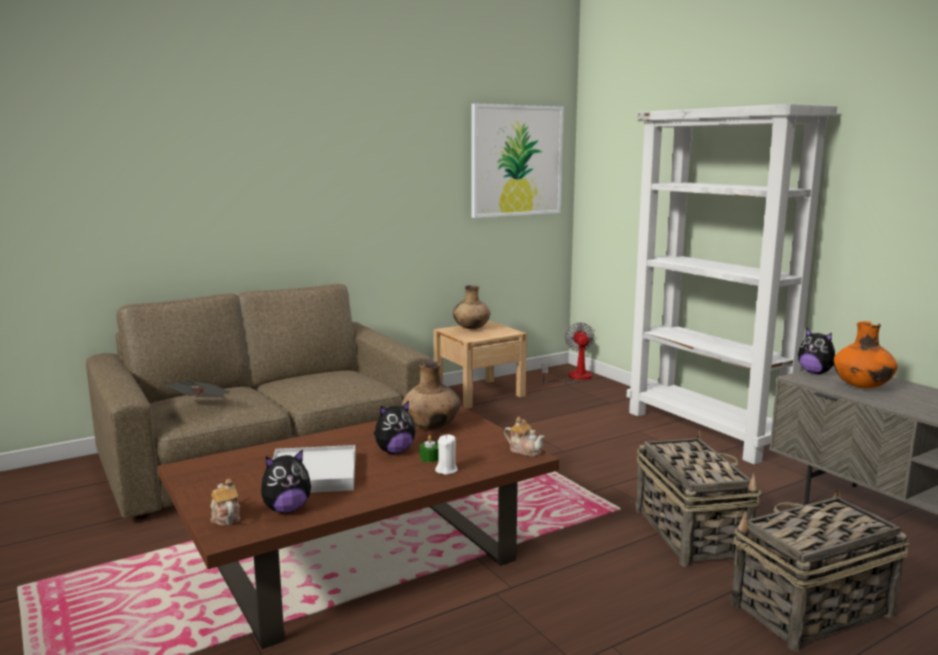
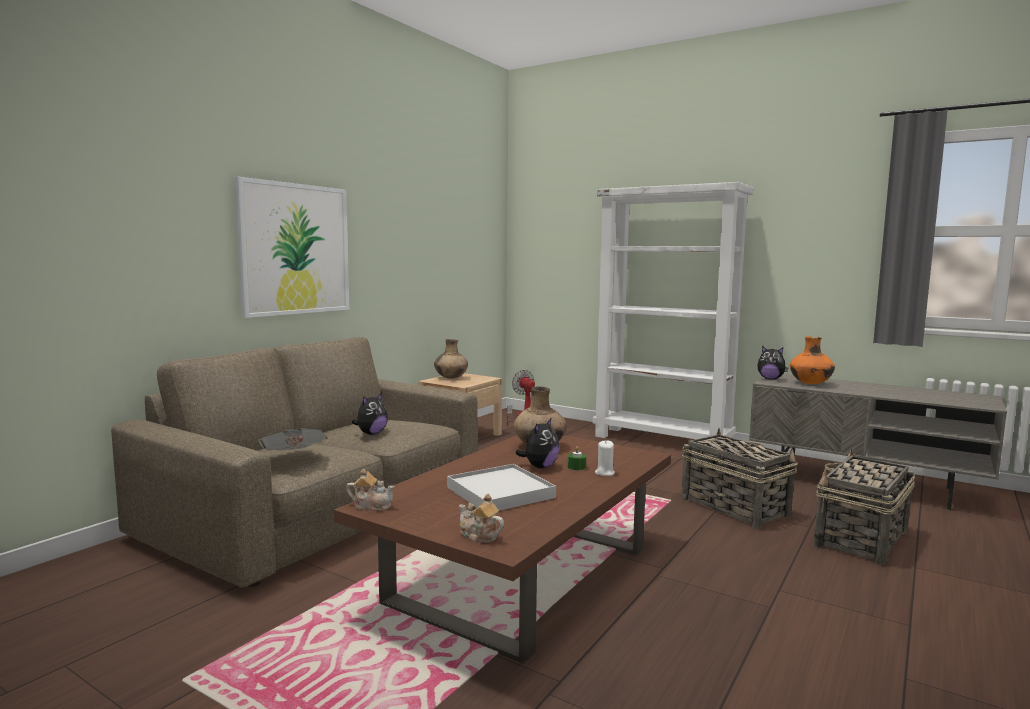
camera: 25 degrees left, 5 degrees down
plush toy [261,449,311,513] -> plush toy moved to [352,393,388,435]
picture [471,103,564,218] -> picture moved to [234,177,349,318]
teapot [504,417,544,457] -> teapot moved to [346,469,395,511]

